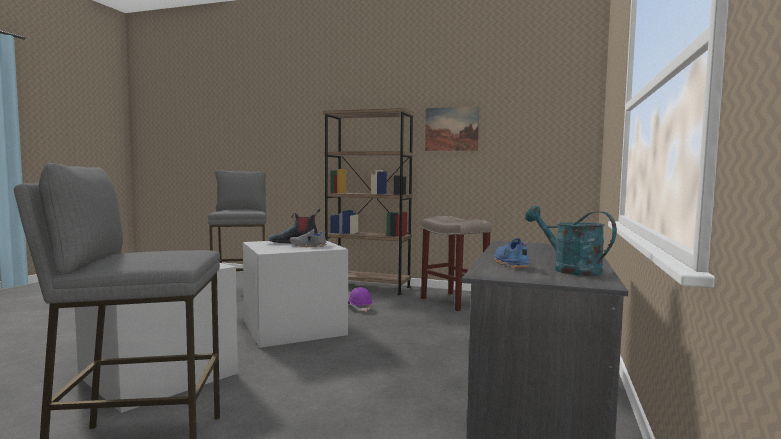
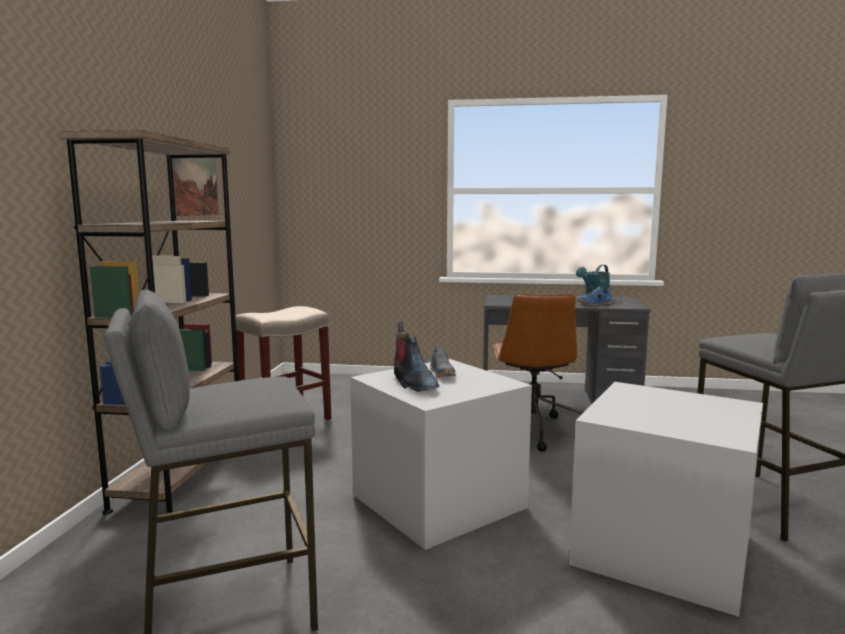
camera: 100 degrees left, 5 degrees up
purple hard hat [348,287,373,312] -> none
none -> brown office chair [493,294,583,452]

